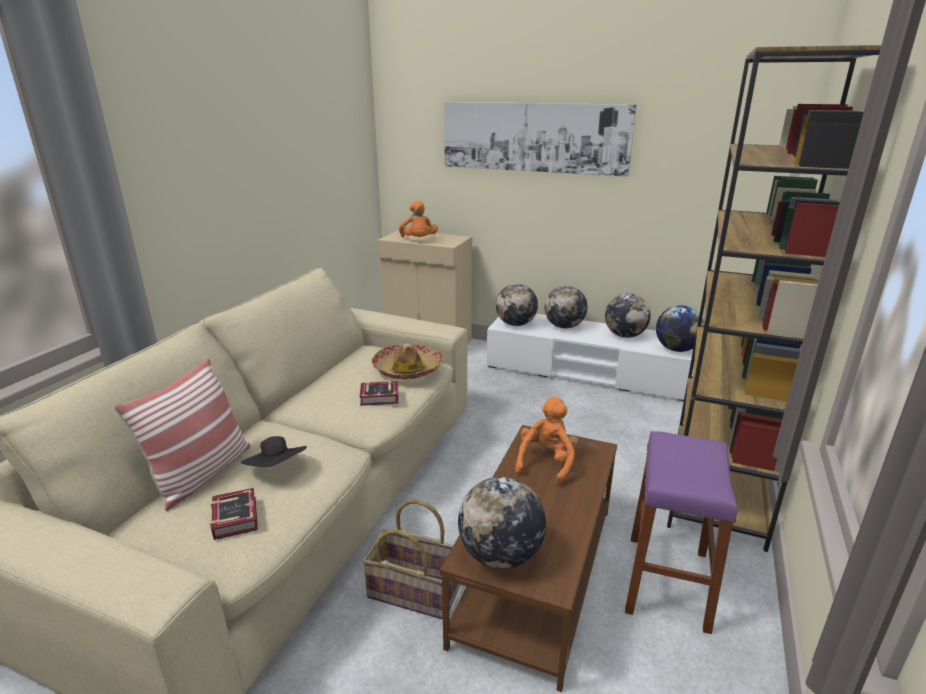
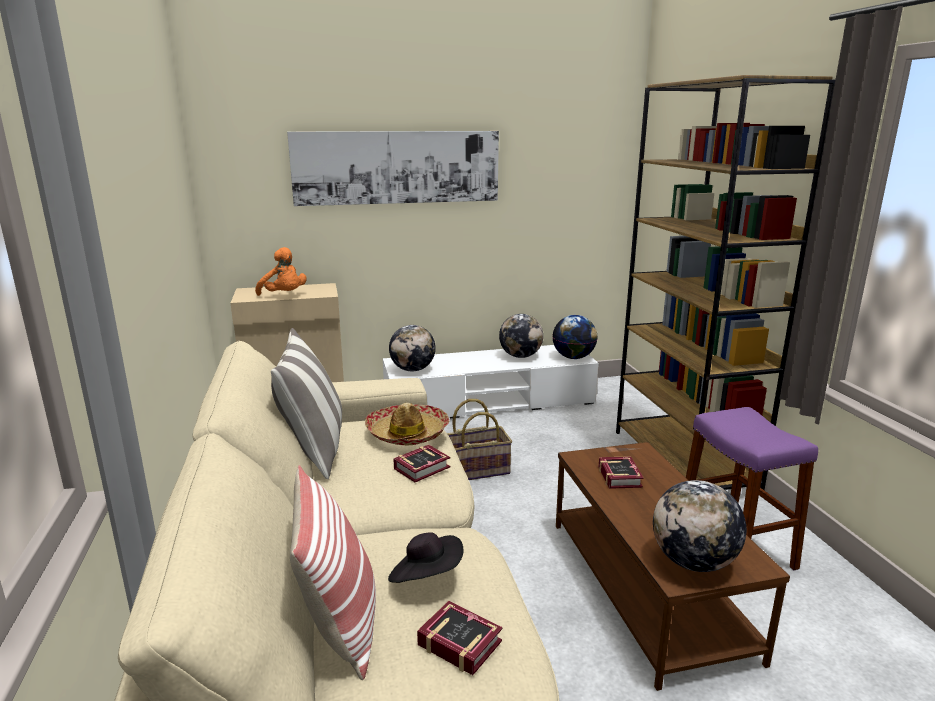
camera: 35 degrees left, 5 degrees down
basket [362,499,460,619] -> basket moved to [447,399,512,480]
orange plush toy [515,397,575,486] -> book [599,456,644,489]
globe [545,286,587,328] -> none
none -> pillow [271,328,342,480]

